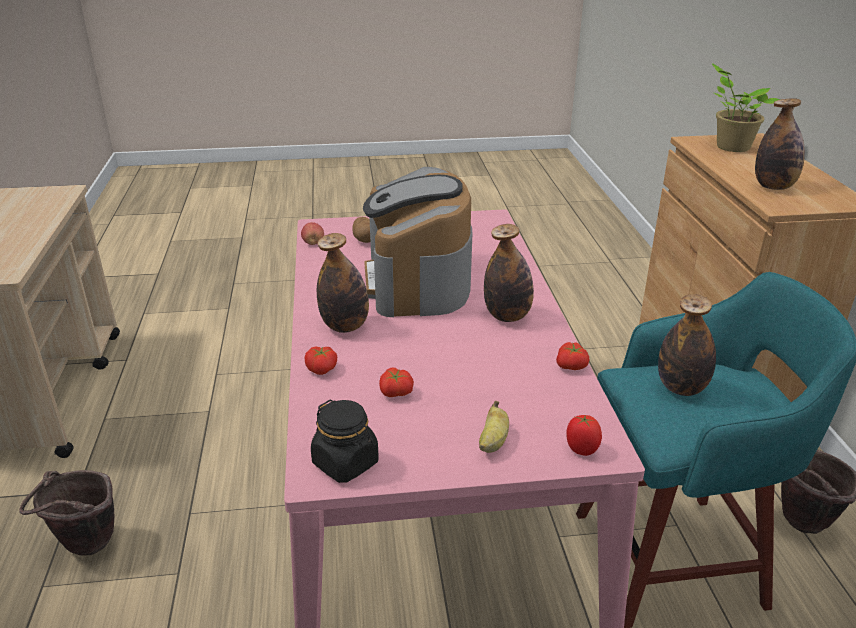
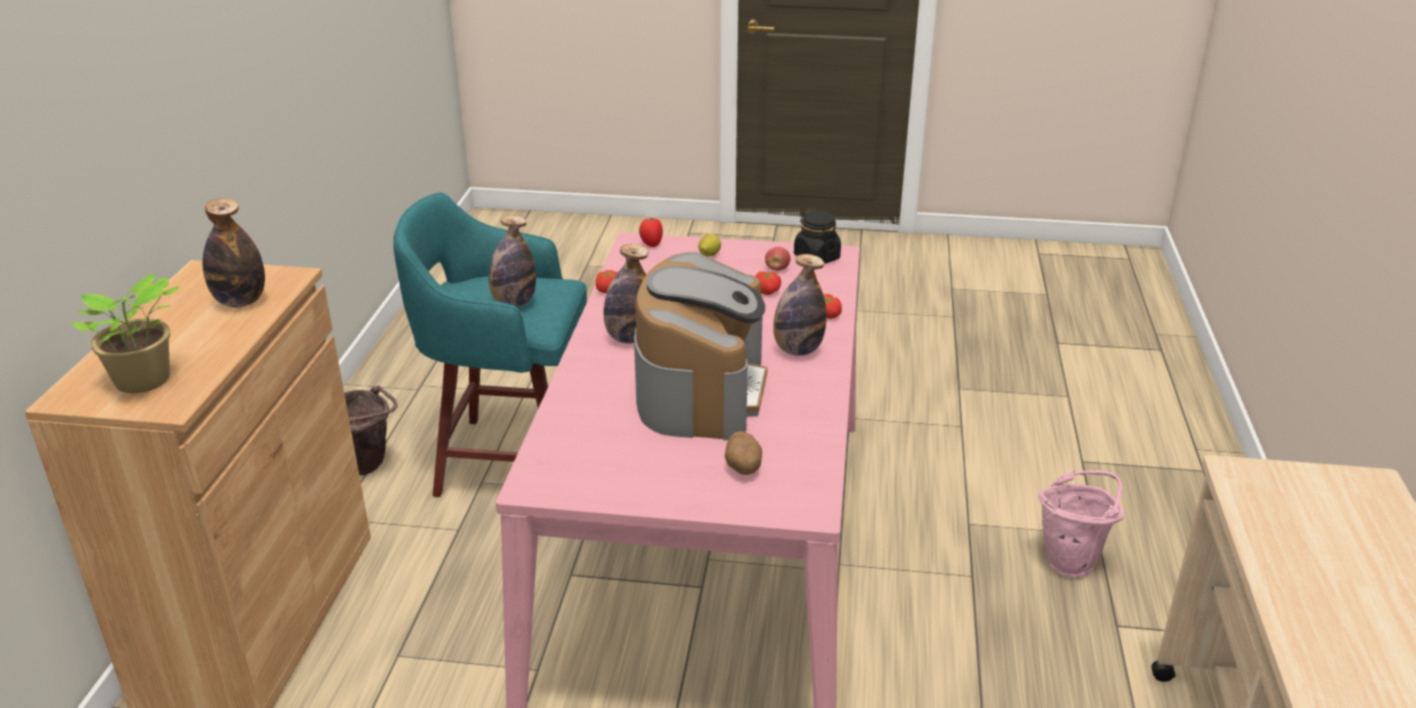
camera: 165 degrees left, 0 degrees up
brown bucket [19,470,114,556] -> pink bucket [1038,470,1124,577]
apple [301,222,324,245] -> apple moved to [765,247,791,271]
banana [479,401,509,453] -> lemon [698,234,721,256]

